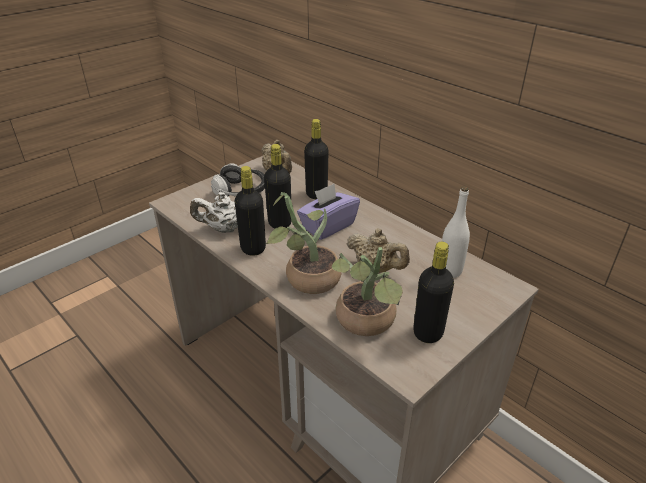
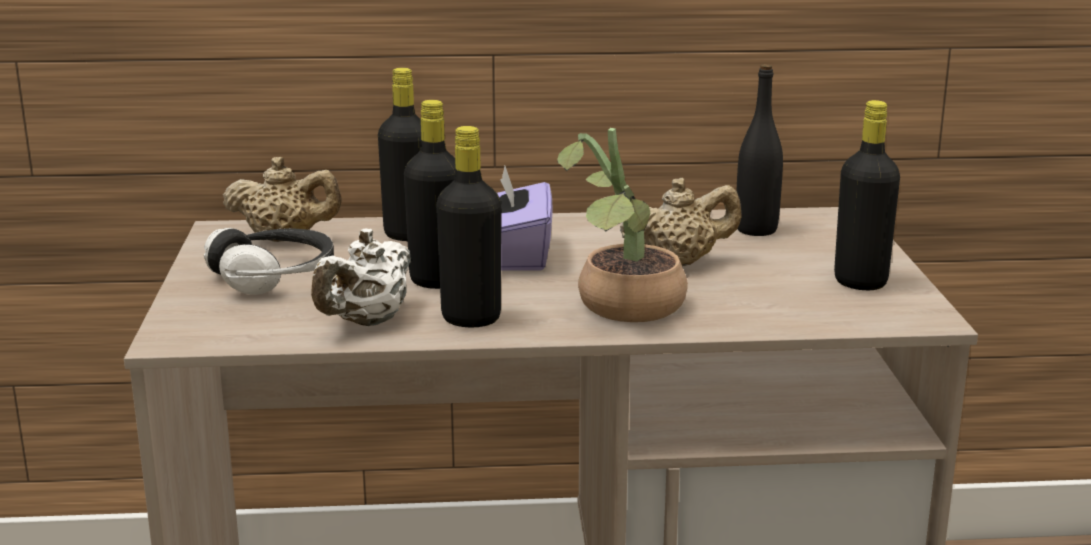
camera: 50 degrees left, 15 degrees down
potted plant [332,247,403,336] -> none
white bottle [442,187,470,278] -> black bottle [737,64,783,236]

